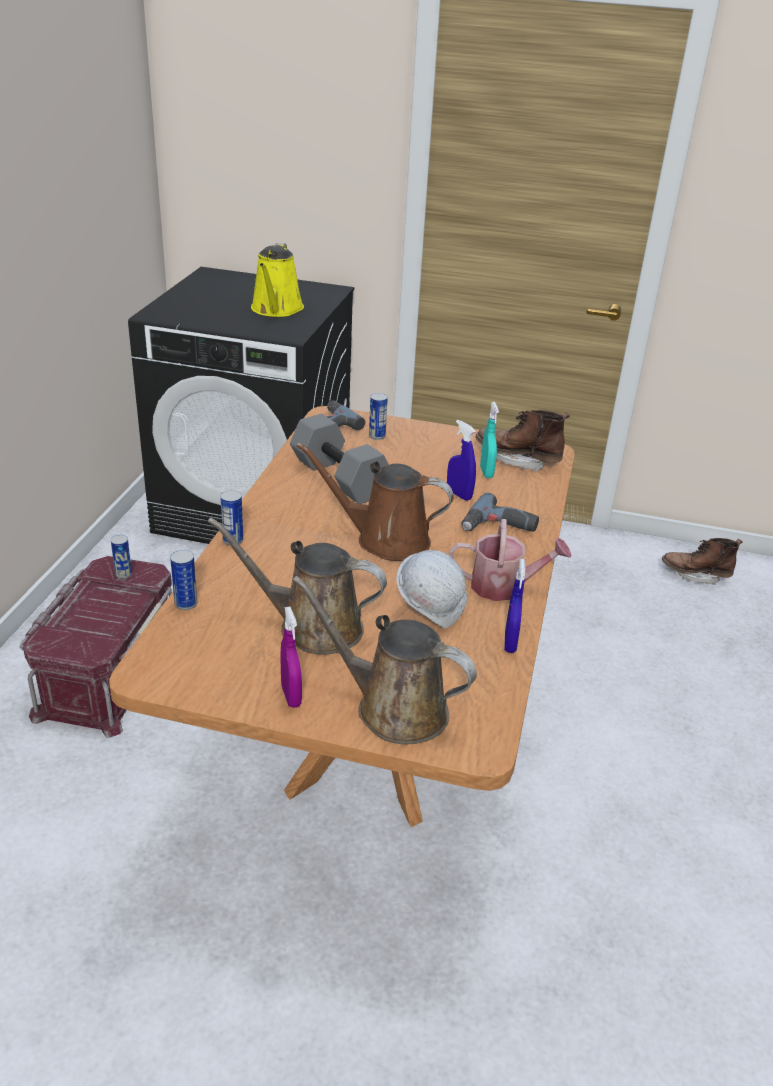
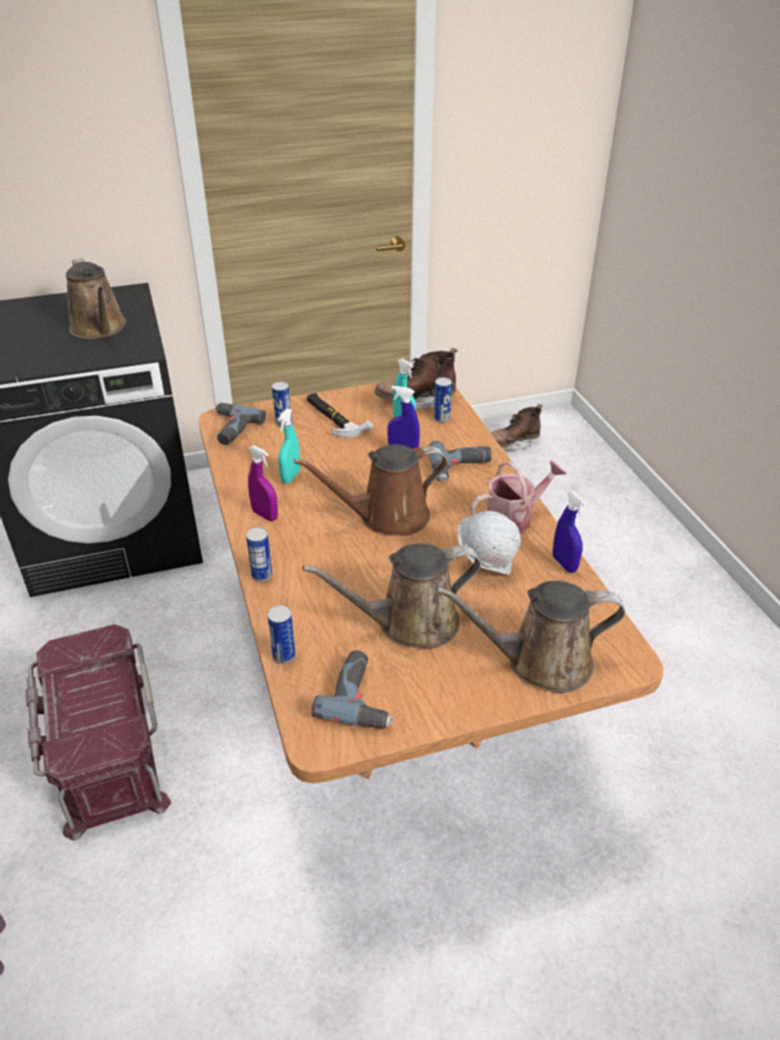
camera: 30 degrees left, 5 degrees up
can [111,535,132,579] -> can moved to [434,377,452,423]
yellow watering can [251,243,304,317] -> brown watering can [66,258,126,339]
purple spray bottle [281,607,302,708] -> purple spray bottle moved to [248,445,278,521]
grey dumbbell [290,414,389,504] -> turquoise spray bottle [278,409,300,484]
none -> hammer [307,393,373,438]
none -> power drill [311,650,393,729]

